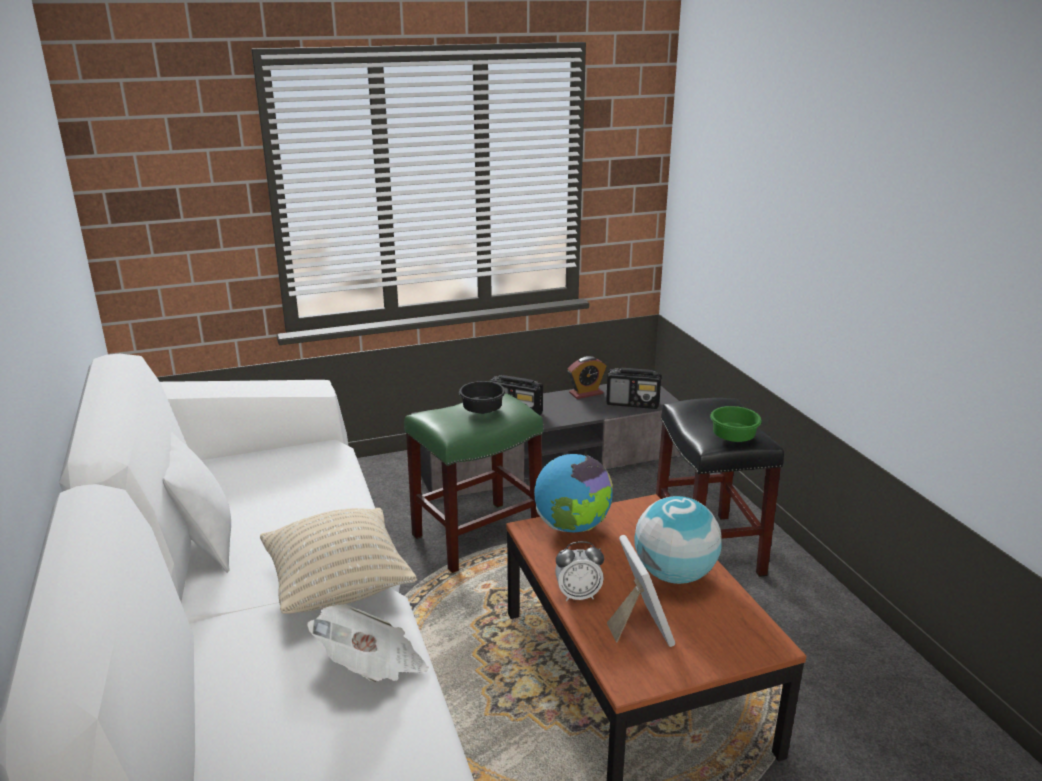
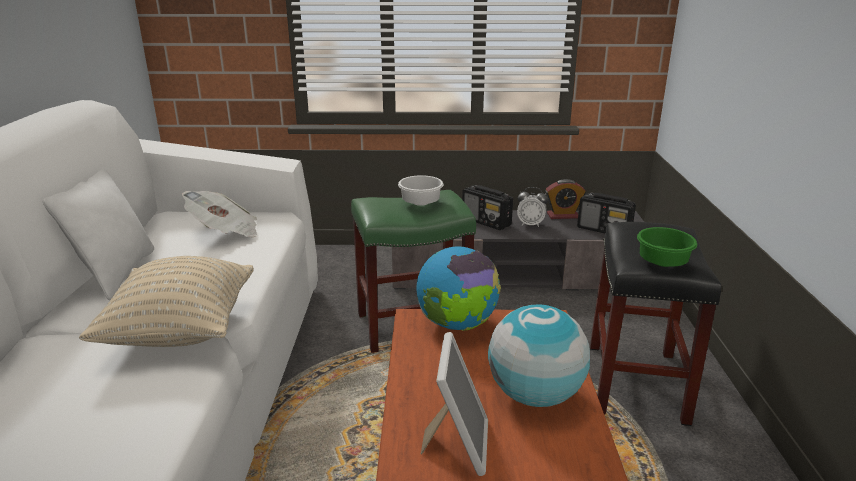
camera: 20 degrees right, 0 degrees up
newspaper [307,604,429,682] -> newspaper moved to [182,191,257,237]
black bowl [459,381,506,414] -> white bowl [398,175,444,206]
alarm clock [555,541,604,601] -> alarm clock moved to [517,187,548,227]

